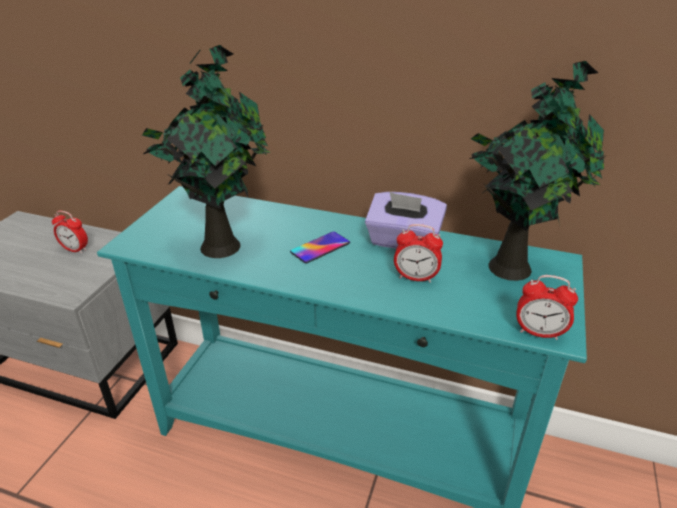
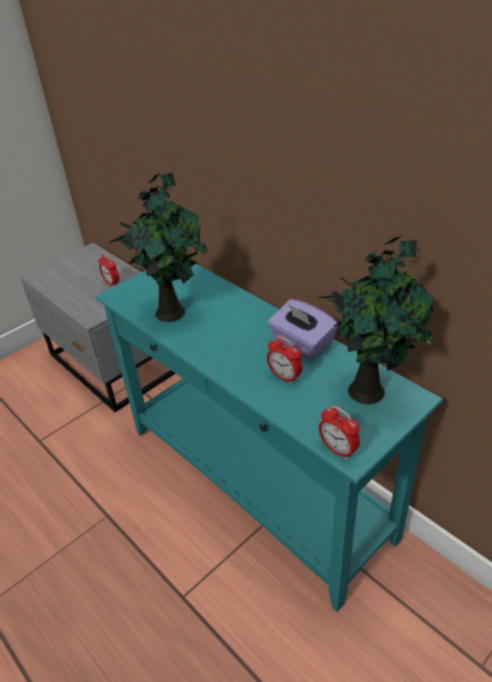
camera: 30 degrees right, 5 degrees up
phone [290,231,350,264] -> none

